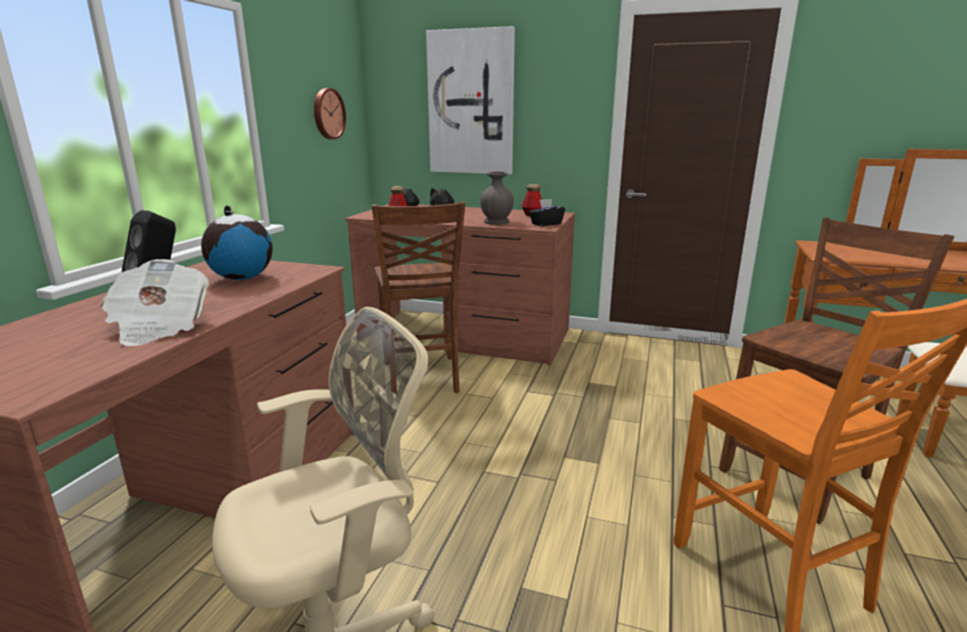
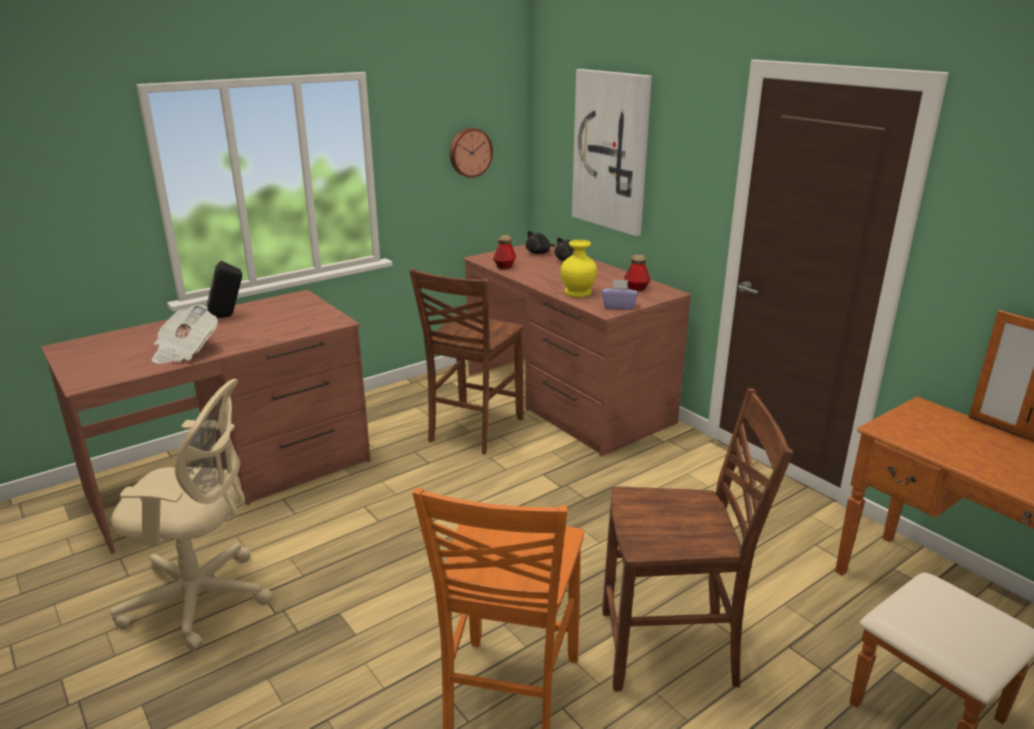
camera: 35 degrees right, 5 degrees up
globe [201,205,273,280] -> none
grey vase [480,172,514,225] -> yellow vase [560,240,597,297]
black tissue box [529,199,565,226] -> purple tissue box [602,279,638,310]

